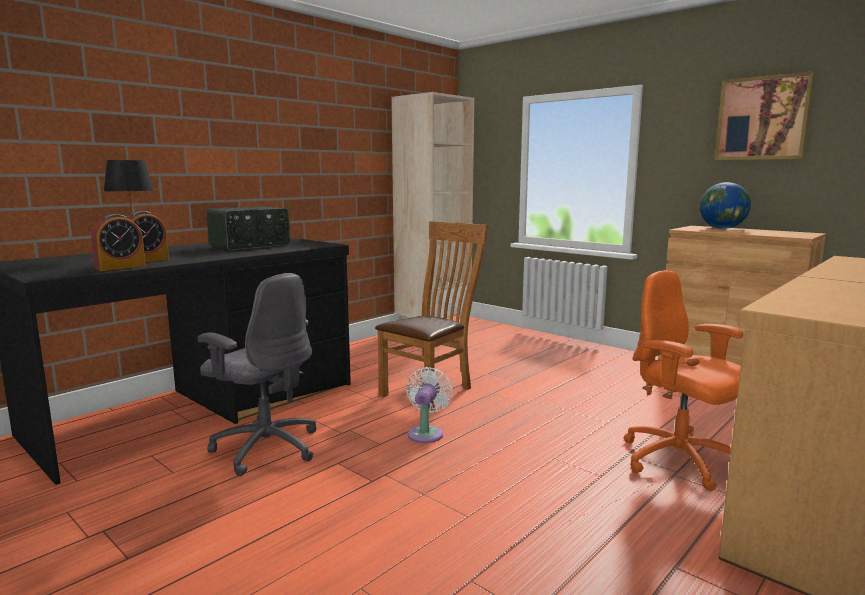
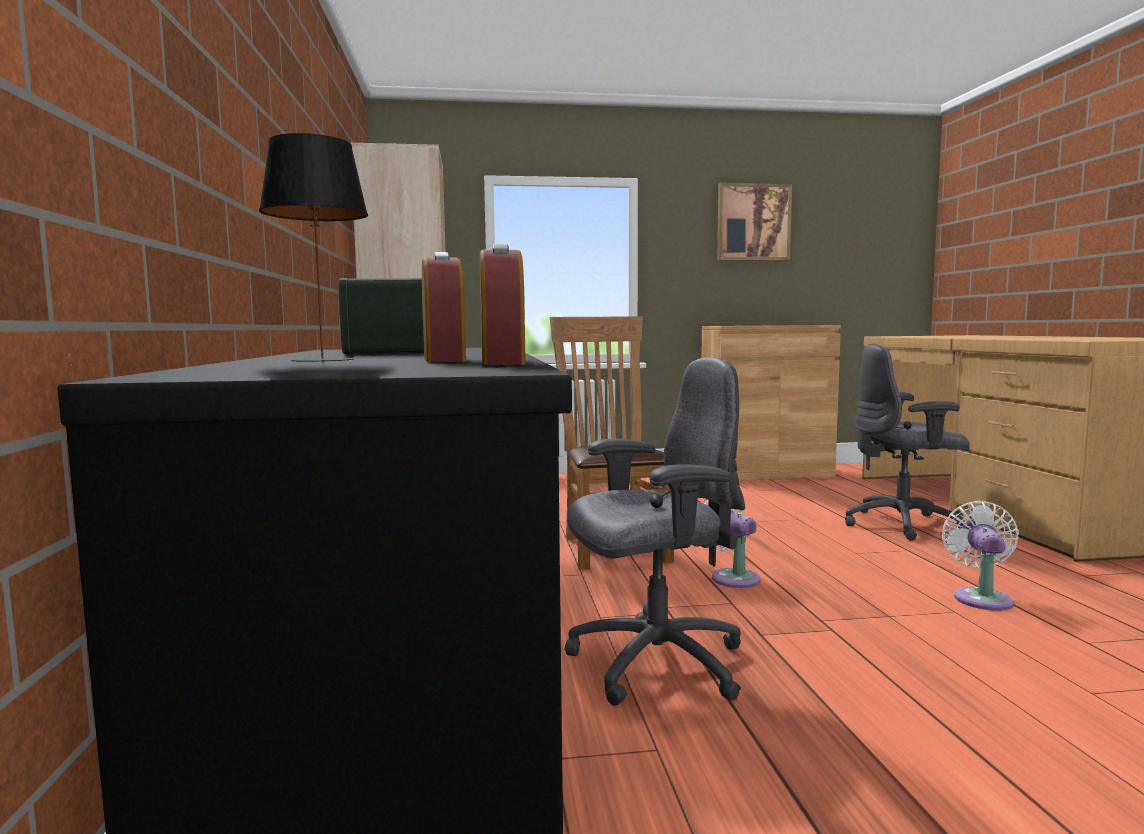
camera: 50 degrees left, 5 degrees down
orange office chair [624,270,743,491] -> grey office chair [845,343,970,540]
globe [700,182,751,229] -> none
none -> white fan [942,501,1019,611]

